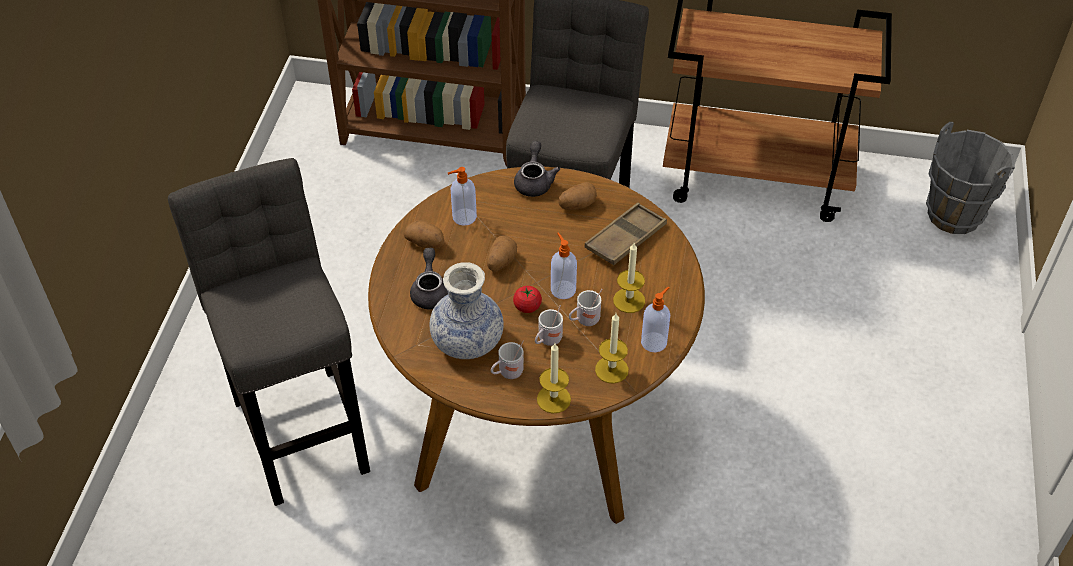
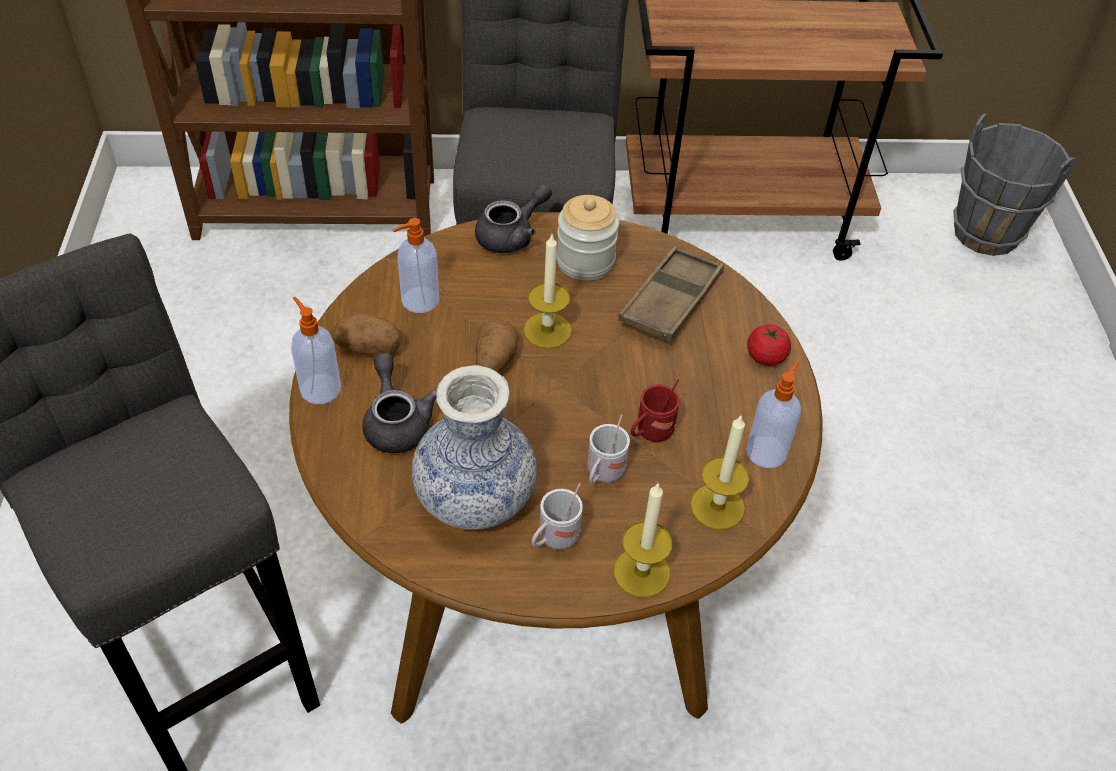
camera: 15 degrees left, 0 degrees up
tomato [513,286,542,313] -> tomato moved to [747,324,791,366]
grey teapot [514,141,560,197] -> grey teapot turned 60 degrees clockwise [475,183,552,253]
soap dispenser [551,232,577,299] -> soap dispenser moved to [291,297,341,404]
potato [559,182,597,210] -> jar [556,195,619,281]
white mug [569,289,602,326] -> red mug [631,379,680,442]
candle [613,243,645,313] -> candle moved to [523,235,572,349]

